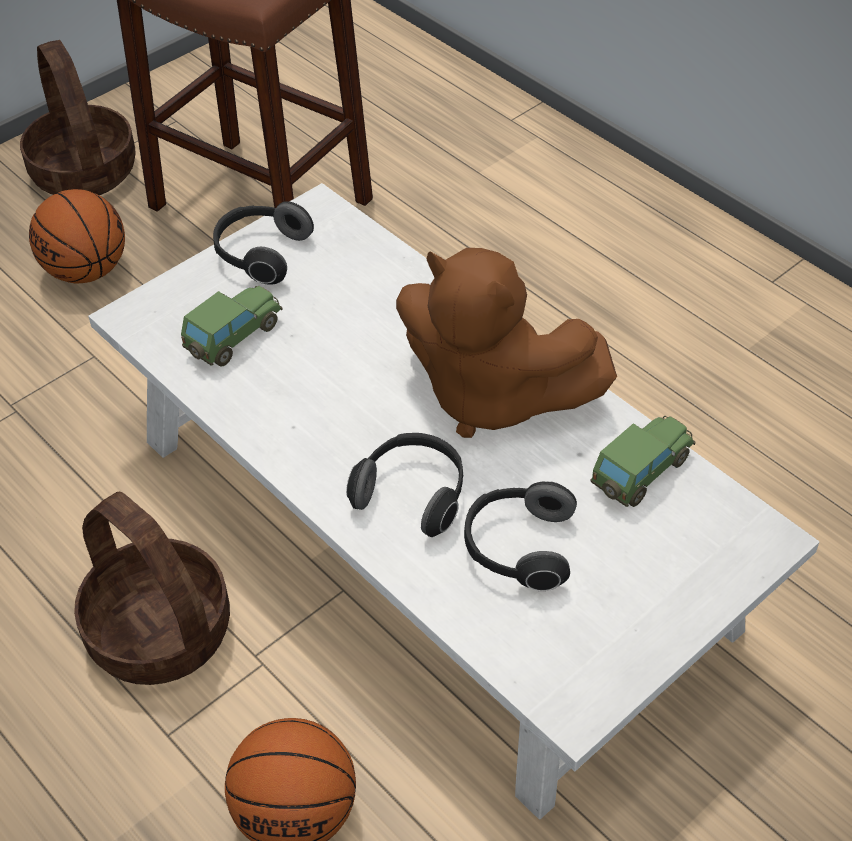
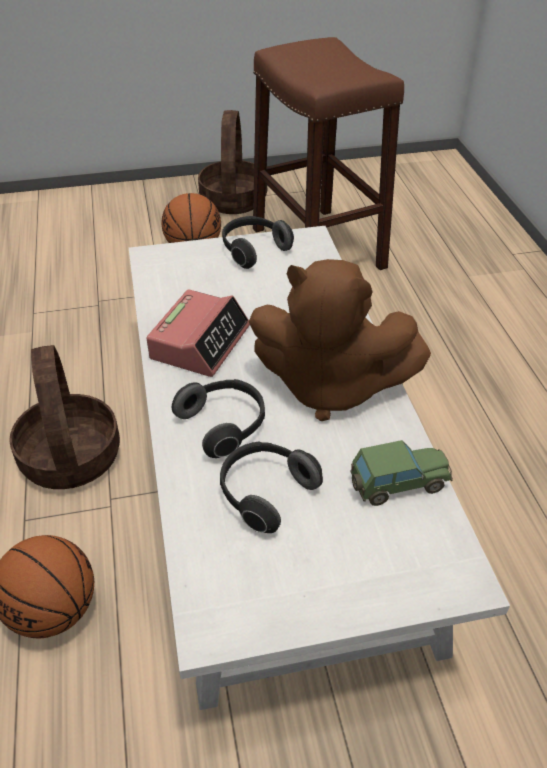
camera: 30 degrees right, 5 degrees down
toy car [181,286,283,367] -> none
brown plush toy [396,248,617,438] -> brown plush toy turned 45 degrees counterclockwise [249,259,431,421]
none -> alarm clock [146,289,250,377]

